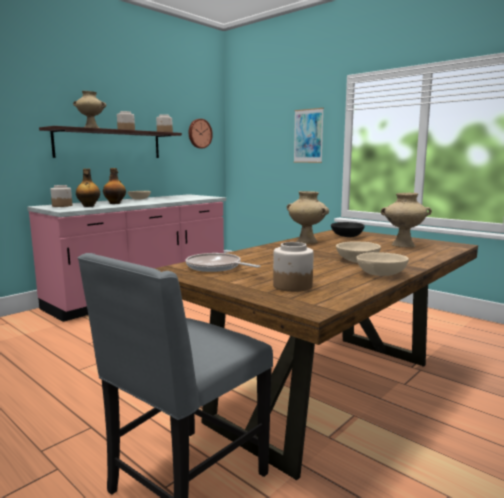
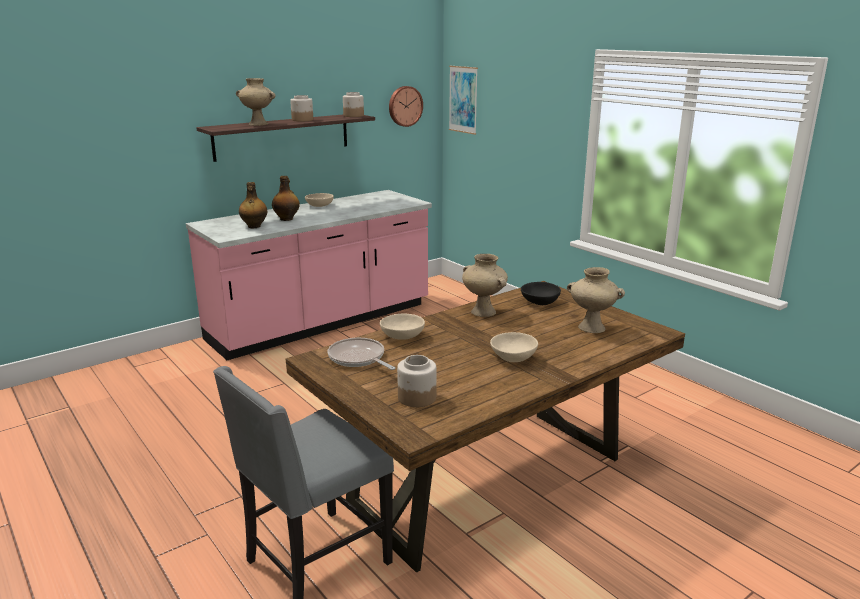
camera: 10 degrees right, 10 degrees up
jar [51,185,72,207] -> none
picture [294,108,324,163] -> picture moved to [449,66,478,135]
beige bowl [357,252,409,276] -> beige bowl moved to [380,313,425,340]

